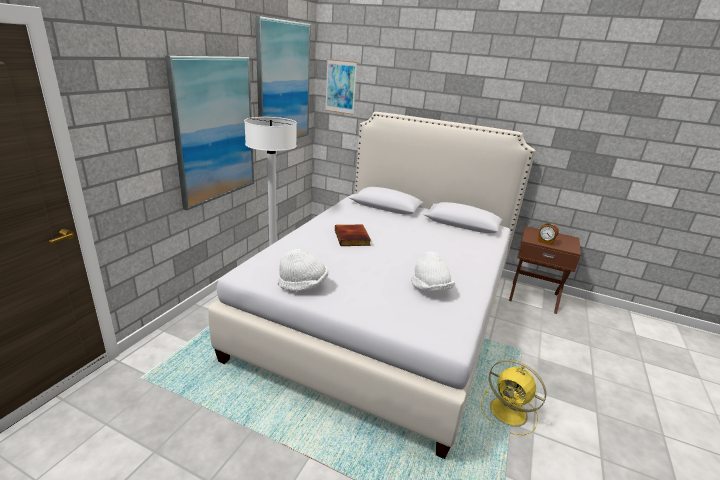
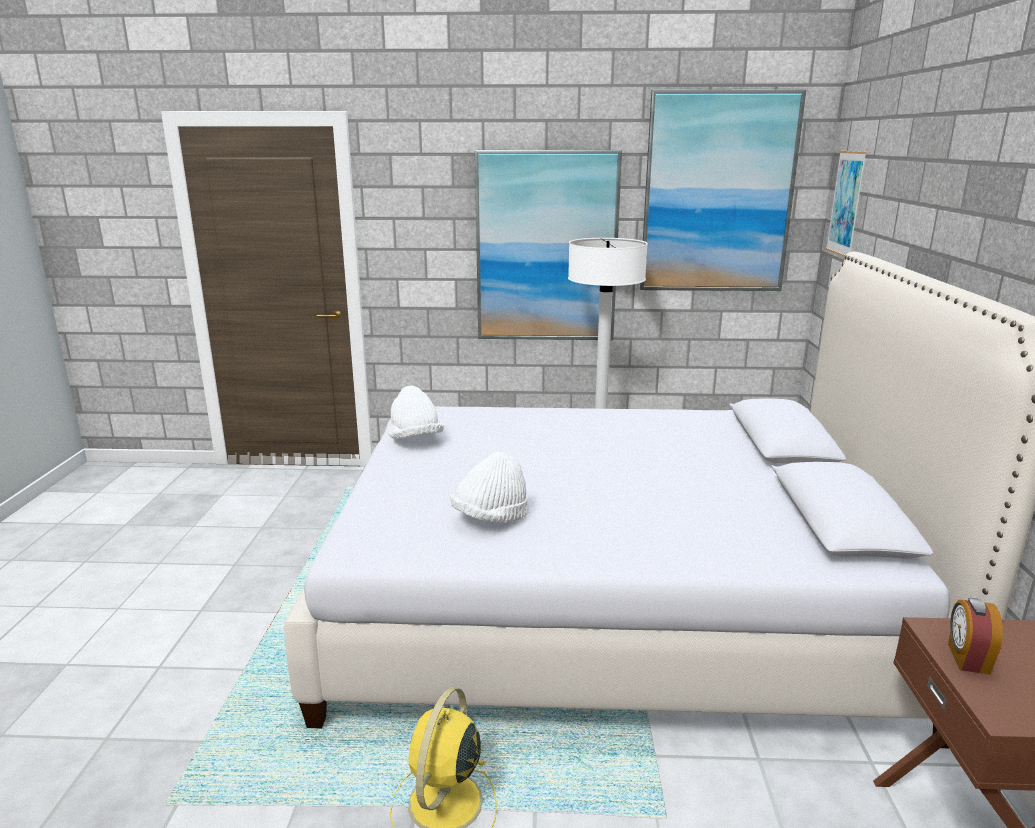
camera: 70 degrees right, 5 degrees down
book [335,225,371,246] -> none

